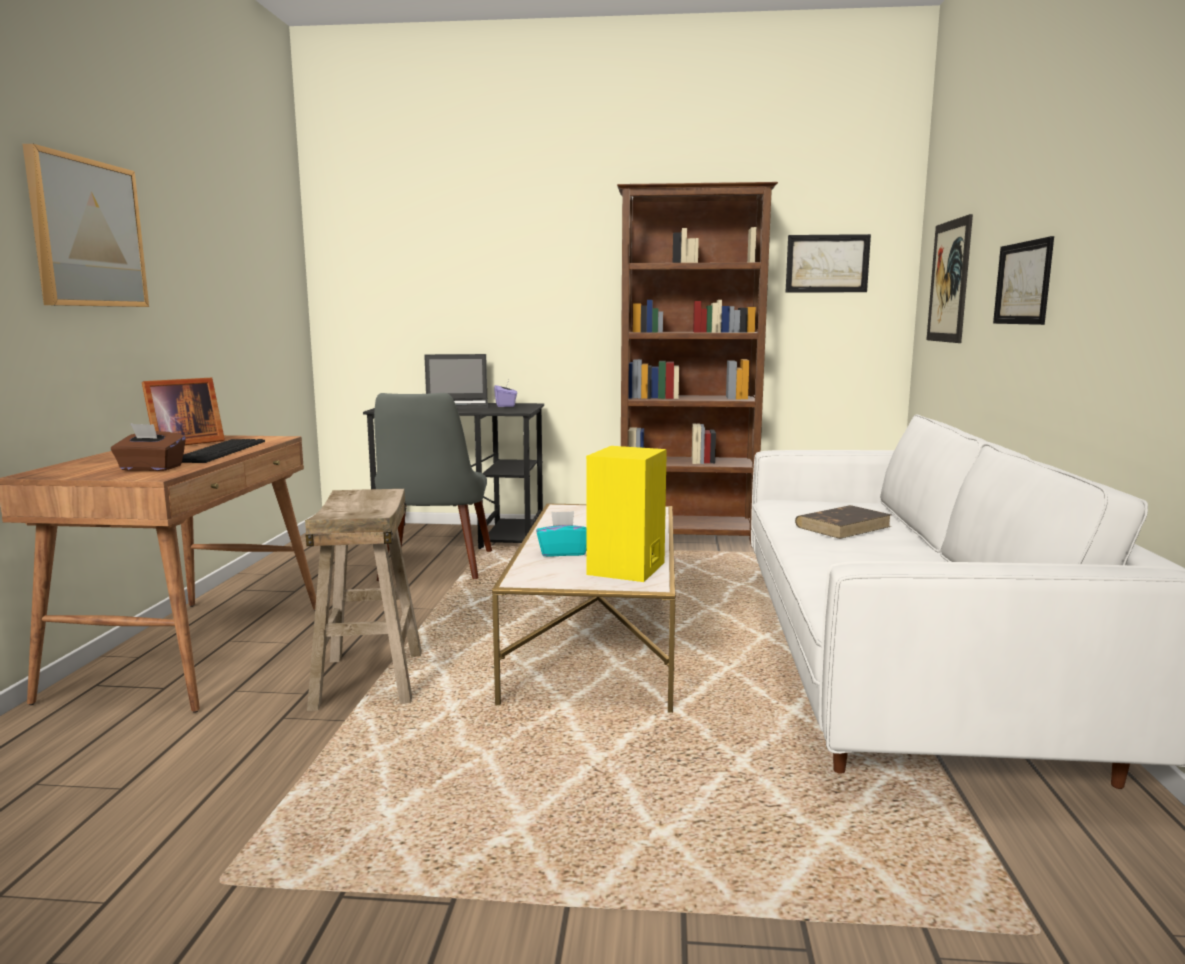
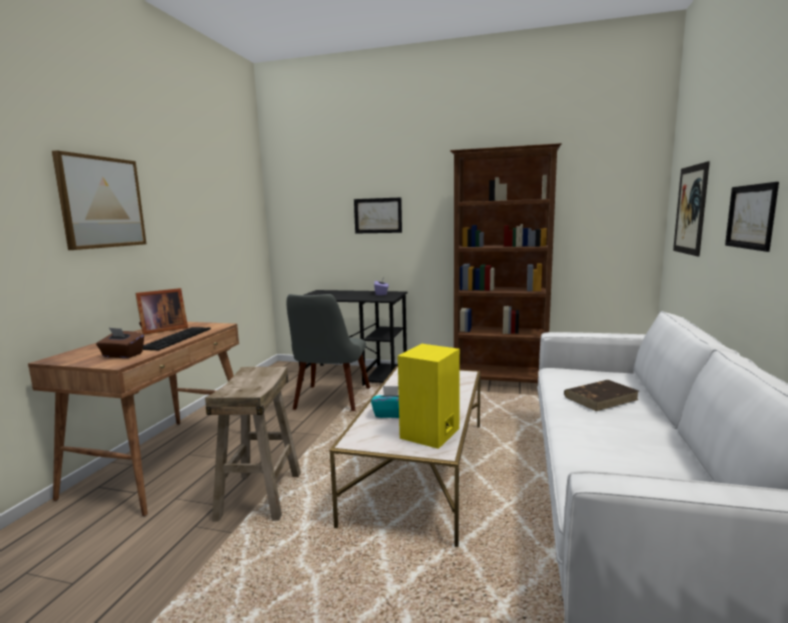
camera: 10 degrees right, 0 degrees up
laptop [424,354,488,409] -> none
picture [786,234,871,293] -> picture moved to [354,197,402,234]

